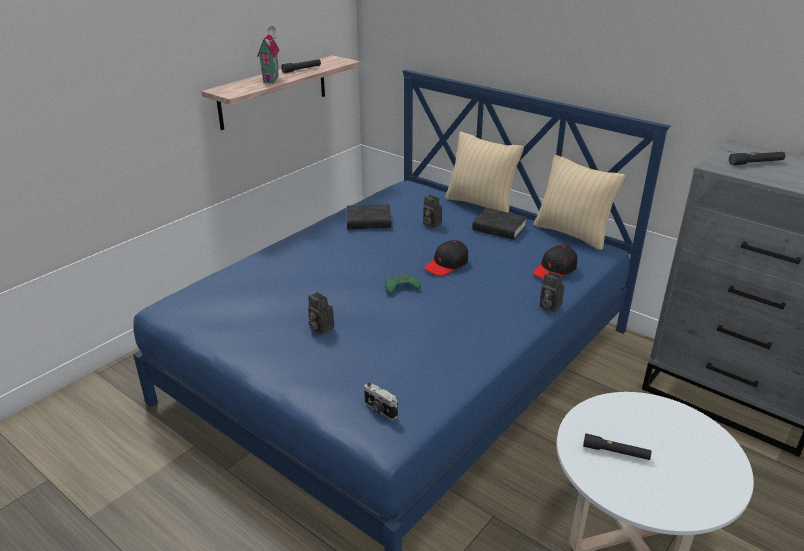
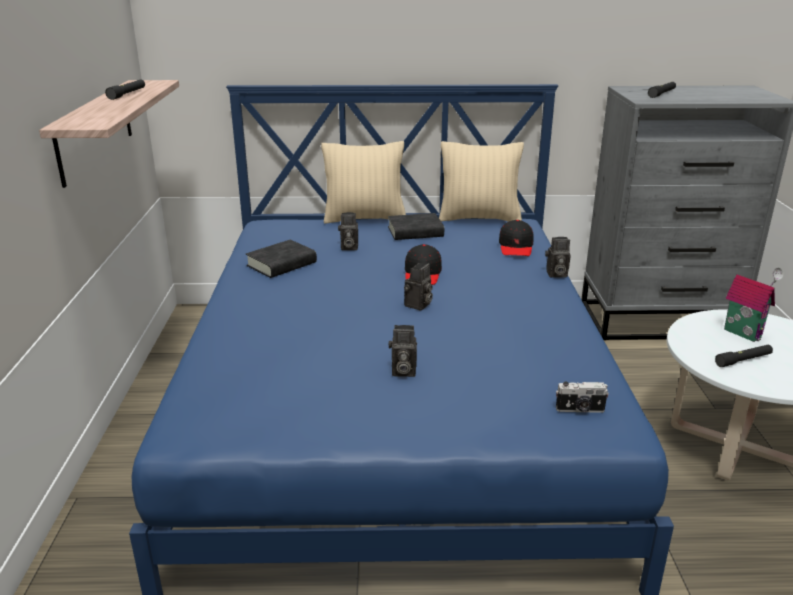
camera: 40 degrees left, 5 degrees down
toy house [257,26,280,84] -> toy house moved to [724,268,783,342]
green game controller [385,274,421,294] -> camera [404,263,433,310]

